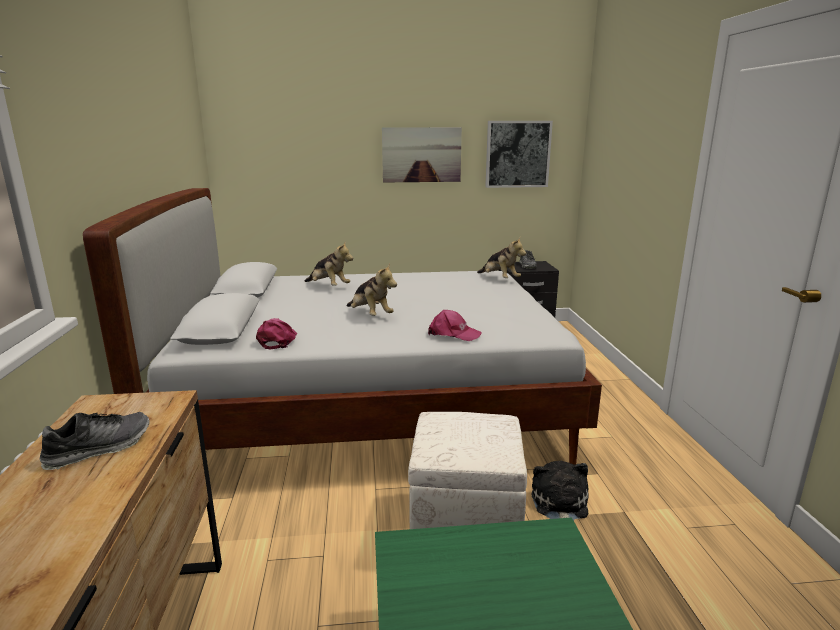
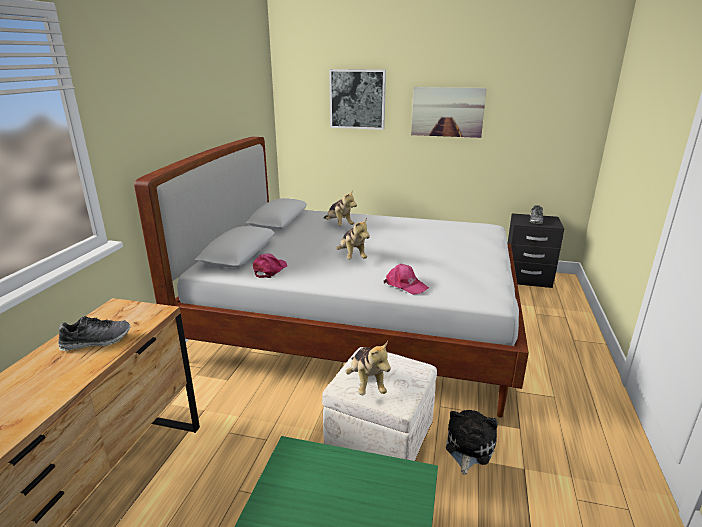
camera: 20 degrees right, 5 degrees up
plush toy [477,237,526,278] -> plush toy moved to [345,341,391,395]
picture [485,121,553,188] -> picture moved to [329,69,386,130]

